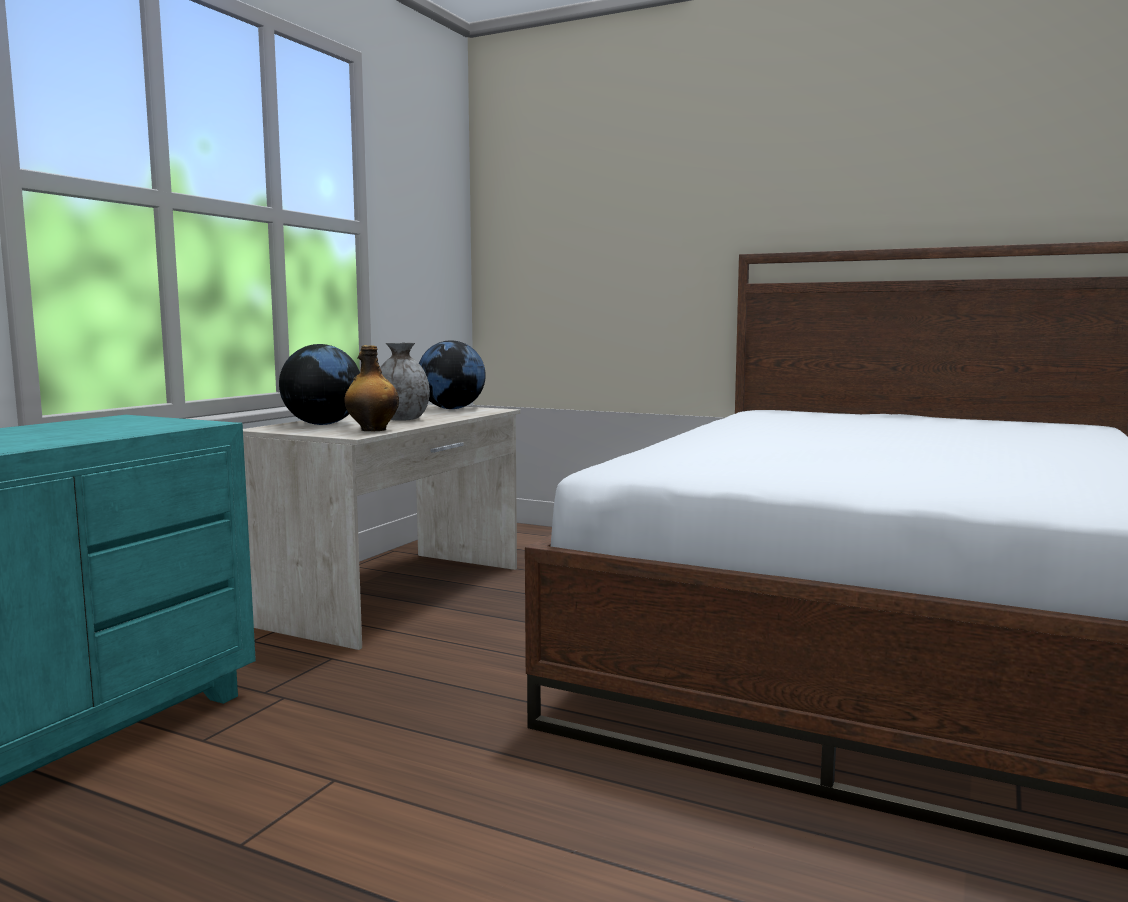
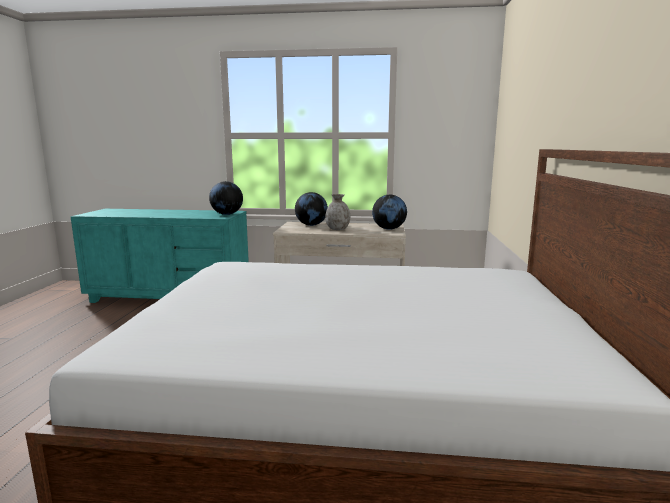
camera: 70 degrees right, 5 degrees up
bottle [344,345,399,431] -> none
none -> globe [209,181,243,215]

